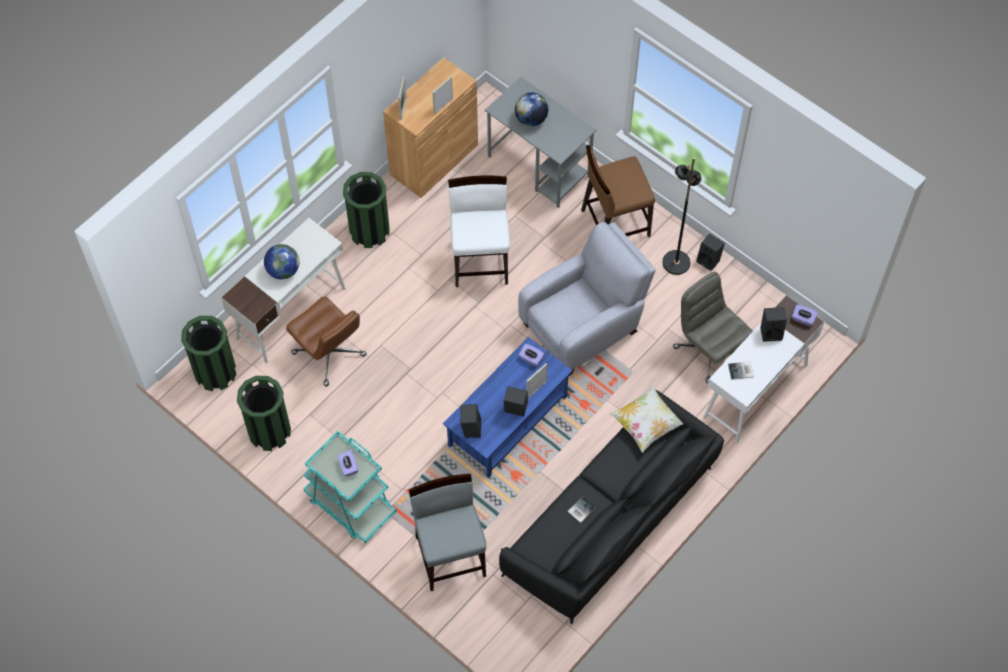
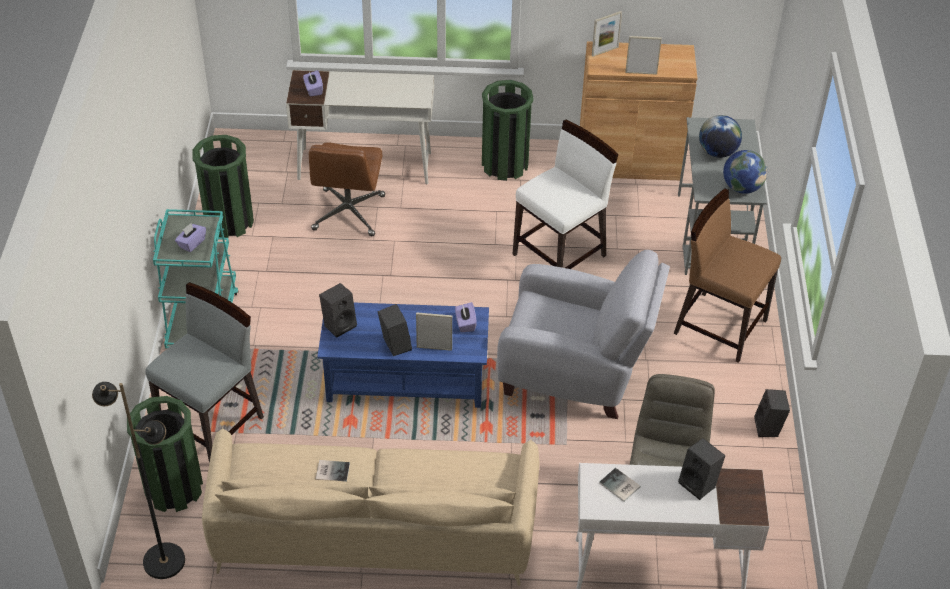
camera: 50 degrees right, 15 degrees down
green trash can [181,316,236,391] -> green trash can moved to [127,396,203,512]
globe [264,244,299,279] -> globe moved to [723,150,767,194]
black sofa [499,389,724,624] -> beige sofa [202,427,539,586]
pillow [609,385,683,453] -> none
black floor lamp [663,157,701,275] -> black floor lamp moved to [92,382,185,579]
purple tissue box [792,304,818,326] -> purple tissue box moved to [303,70,323,97]

